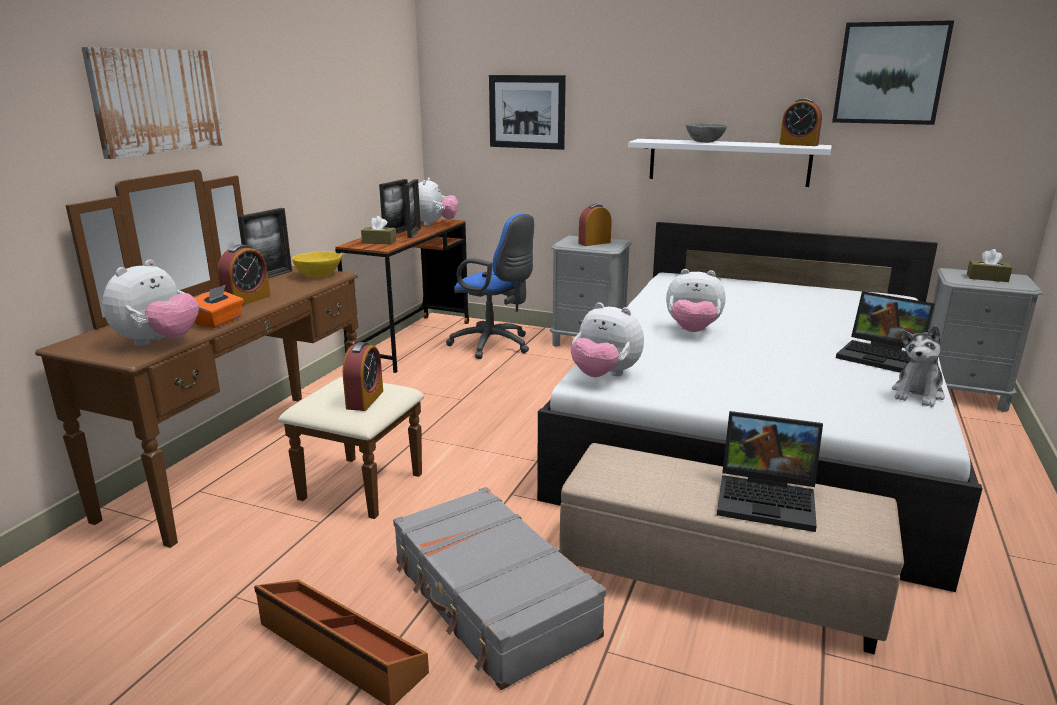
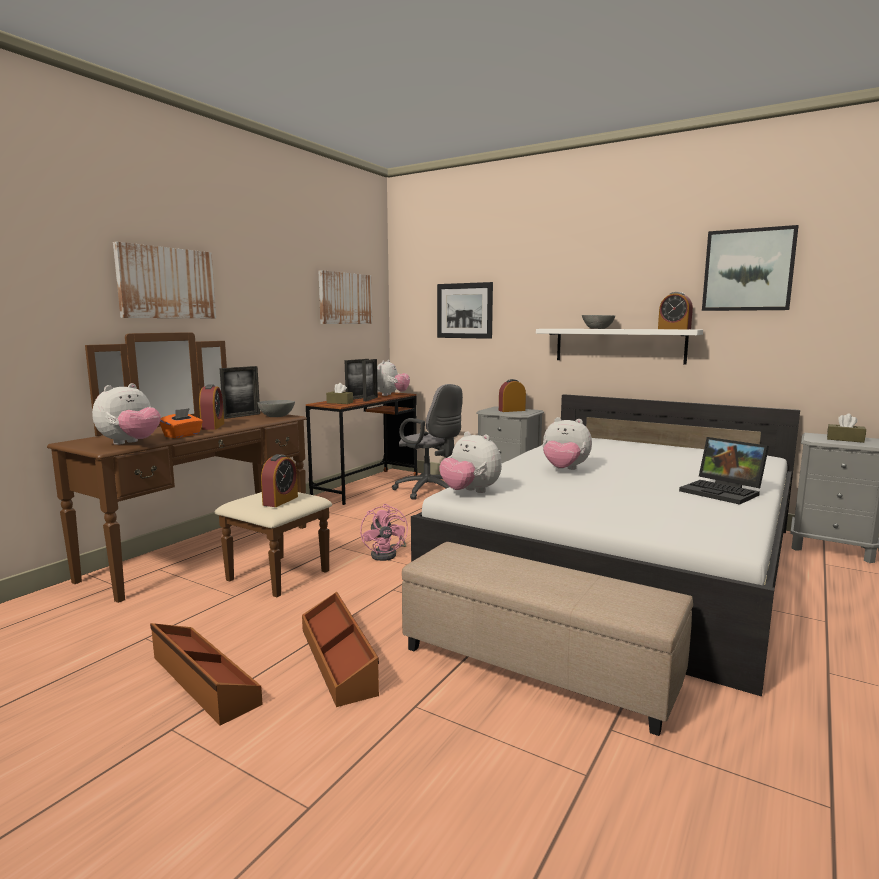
camera: 10 degrees right, 10 degrees down
alarm clock [218,244,270,306] -> alarm clock turned 45 degrees counterclockwise [199,384,224,430]
yellow bowl [292,252,342,278] -> grey bowl [257,400,295,417]
grey suitcase [393,487,606,690] -> brown storage box [302,592,379,707]
blue office chair [446,214,534,359] -> grey office chair [392,384,463,500]
laptop [717,411,823,532] -> none
plush toy [892,325,945,407] -> none
none -> picture [318,270,372,324]
none -> pink fan [360,504,408,561]

